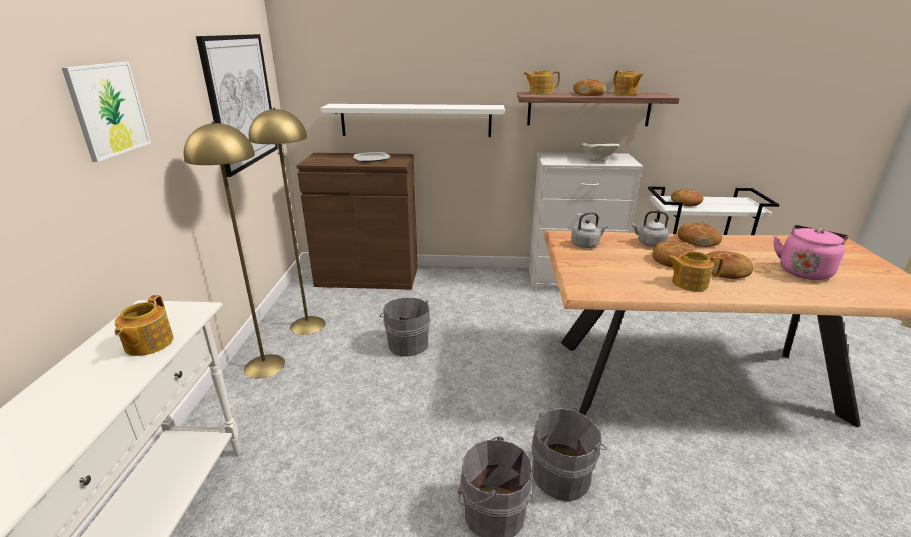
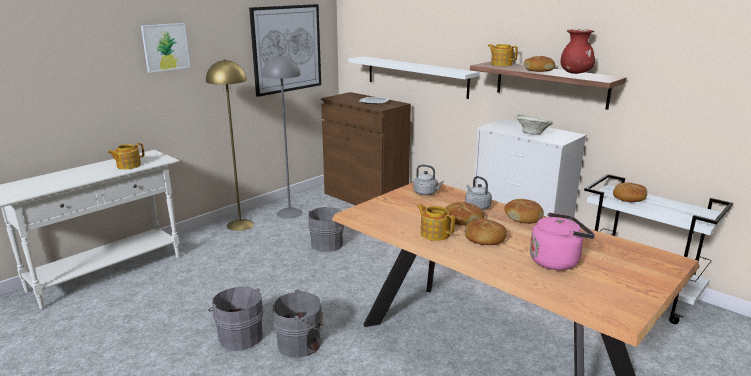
camera: 40 degrees right, 5 degrees down
yellow floor lamp [249,108,325,335] -> grey floor lamp [262,55,303,219]
teapot [613,70,644,95] -> red vase [561,29,595,74]

